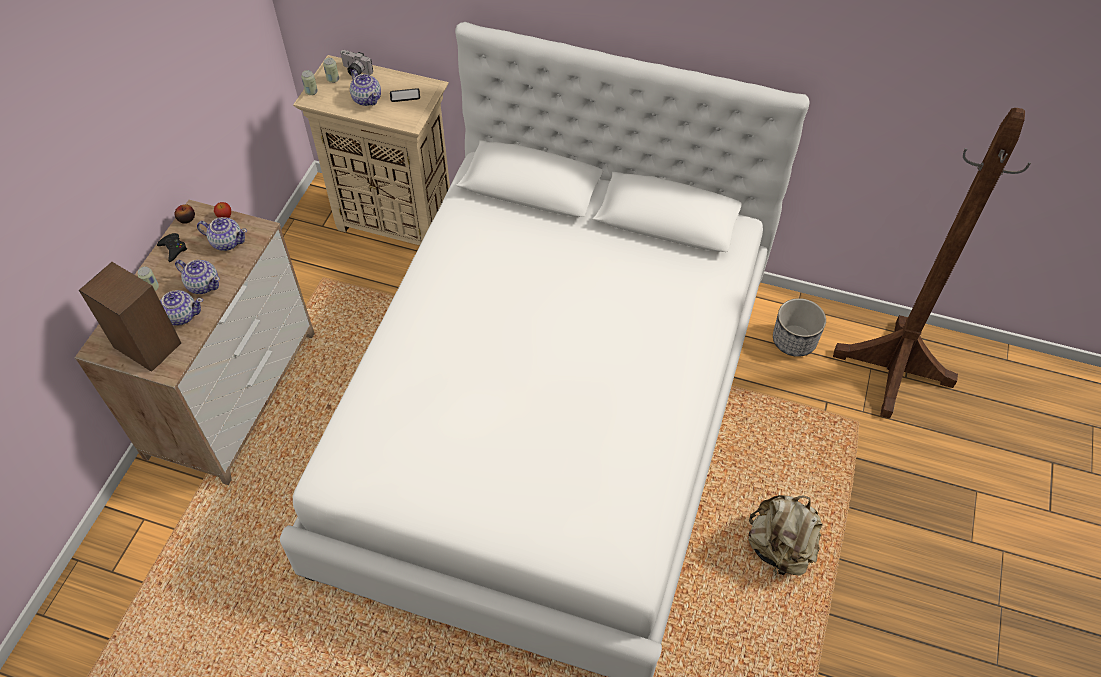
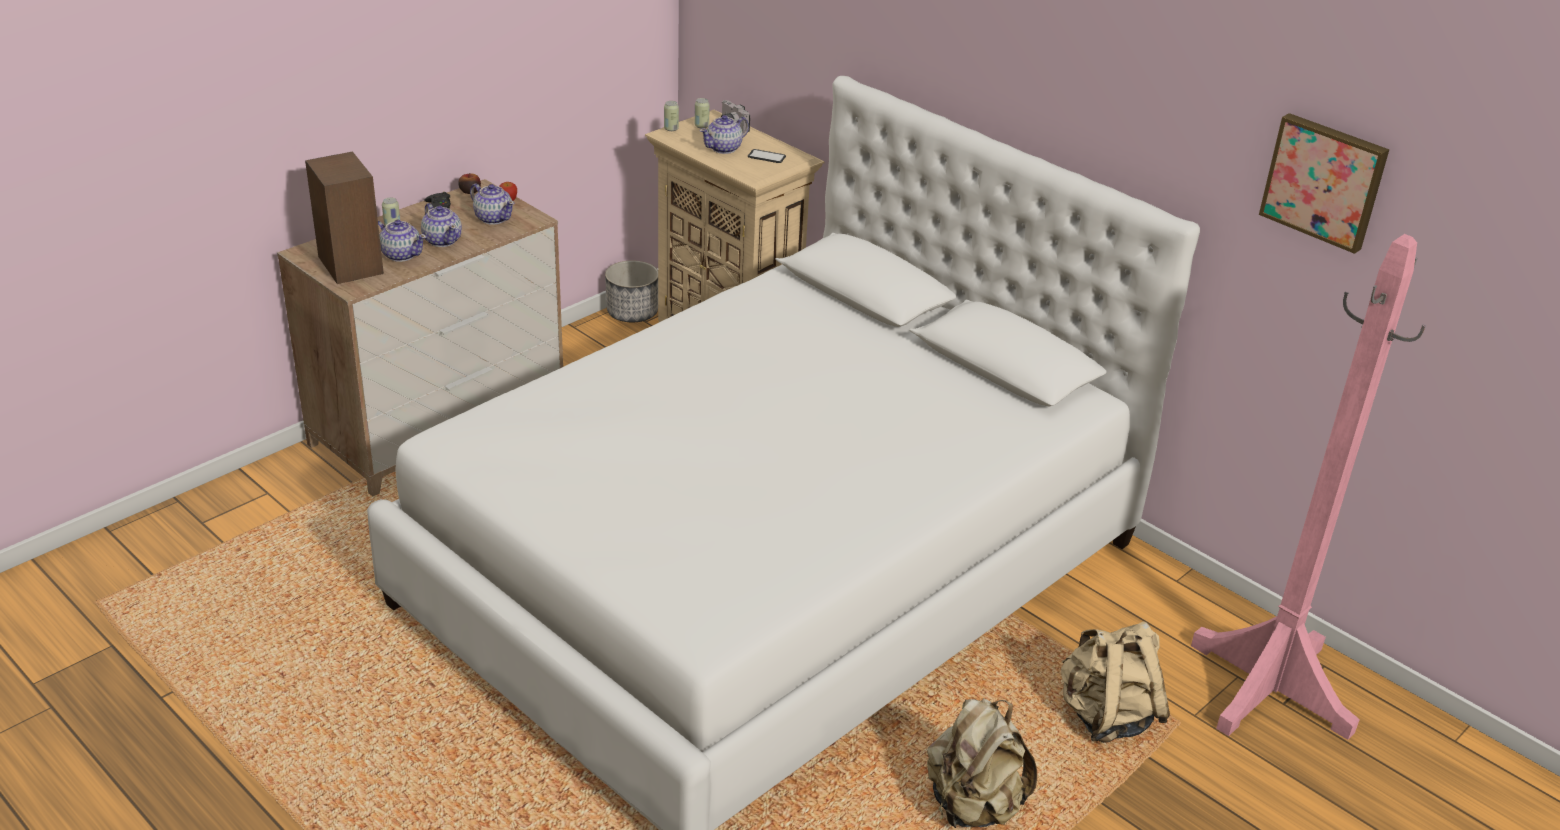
camera: 25 degrees right, 20 degrees down
teapot [350,70,381,106] -> teapot turned 60 degrees clockwise [700,115,749,154]
planter [773,298,826,357] -> planter moved to [605,260,658,322]
brown clothes rack [833,108,1031,419] -> pink clothes rack [1191,234,1426,740]
none -> beige backpack [1061,621,1170,743]
none -> picture [1259,113,1389,254]

